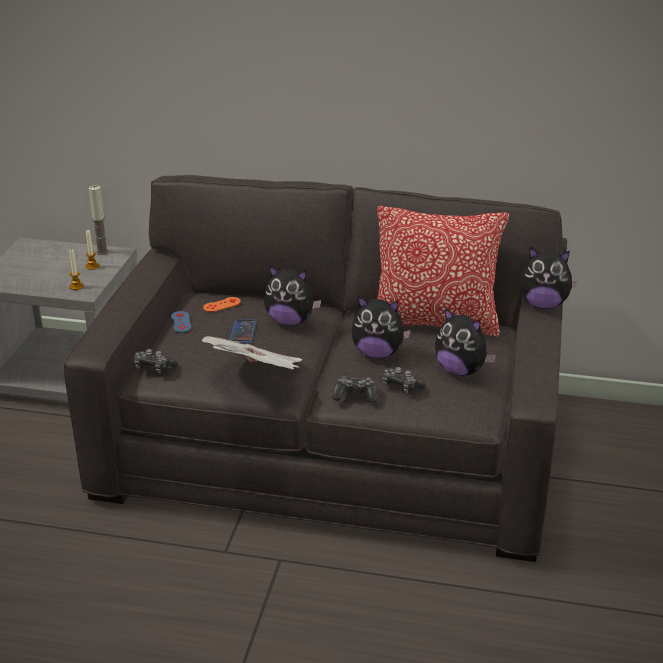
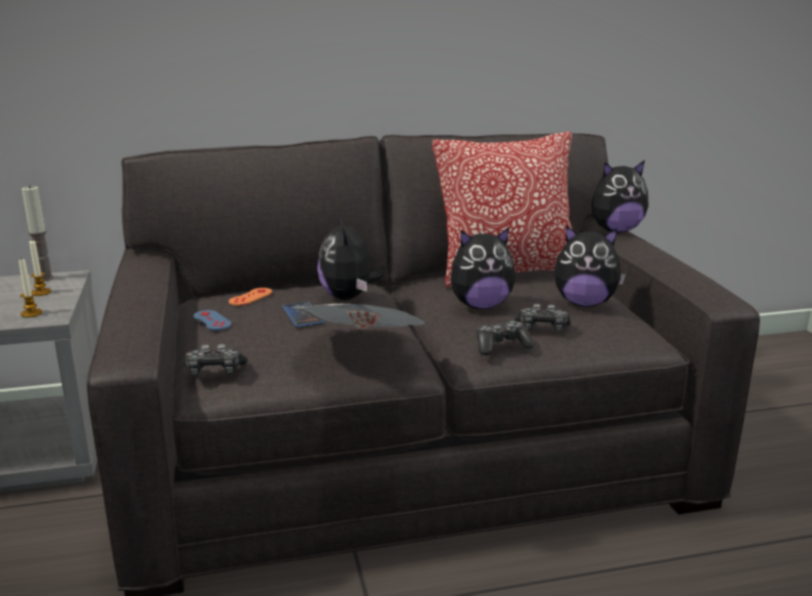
camera: 25 degrees left, 10 degrees down
plush toy [264,265,321,326] -> plush toy turned 90 degrees clockwise [317,215,386,300]

